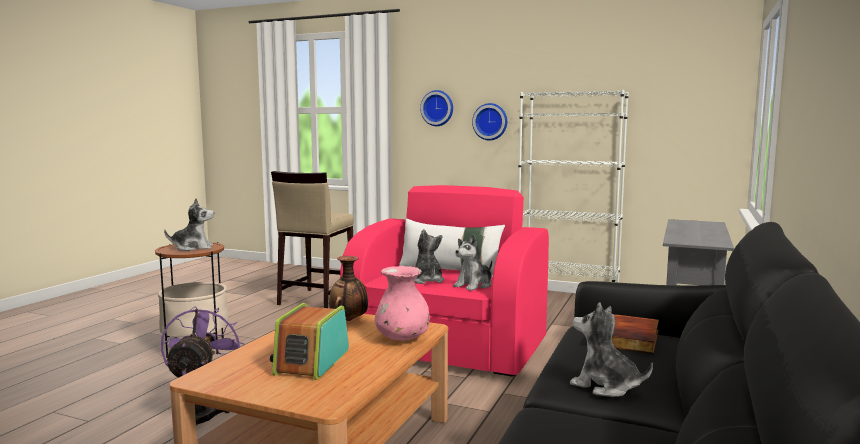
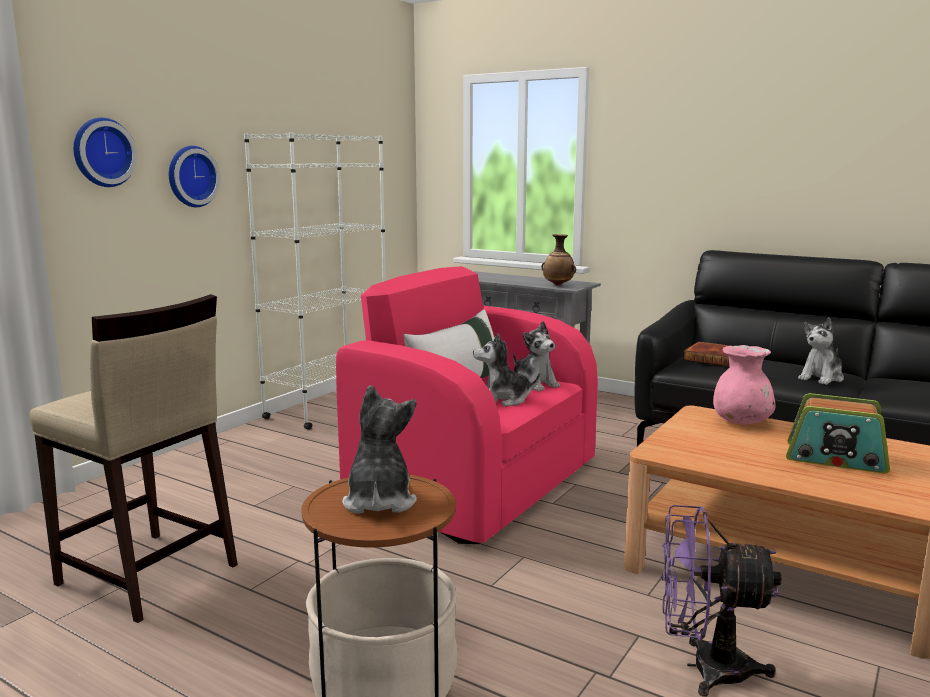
camera: 80 degrees left, 5 degrees up
vase [329,256,368,321] -> vase moved to [541,234,576,286]

